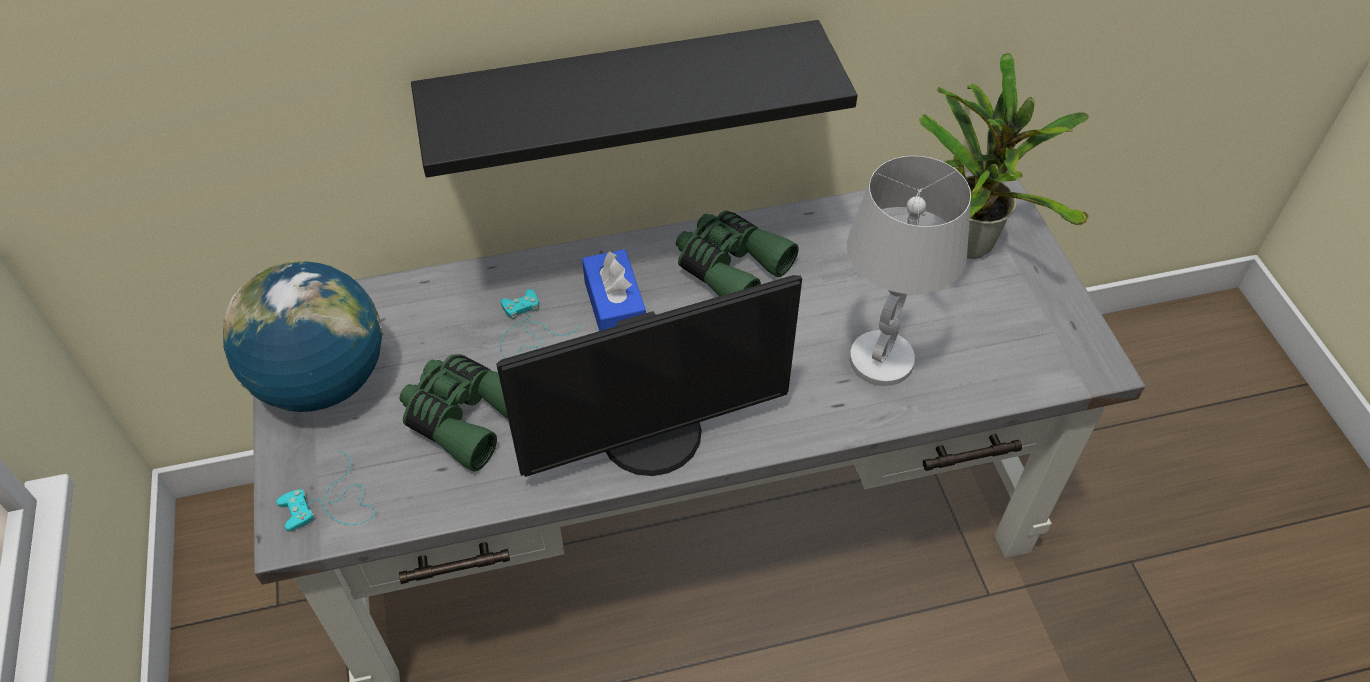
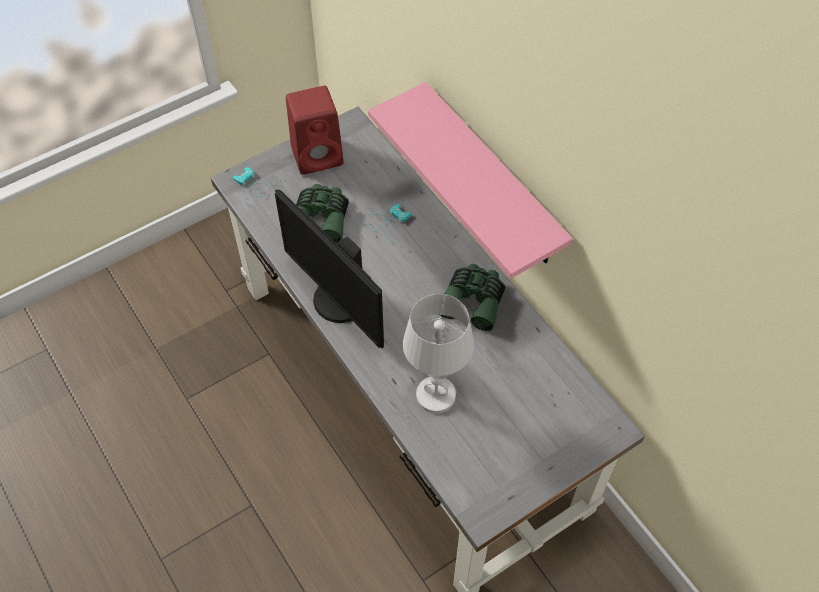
camera: 70 degrees right, 5 degrees up
globe [223,261,383,412] -> red speaker [286,86,344,175]
black shelf [411,20,858,177] -> pink shelf [368,82,573,279]
blue tissue box [582,249,646,331] -> none
potted plant [919,53,1089,259] -> none

